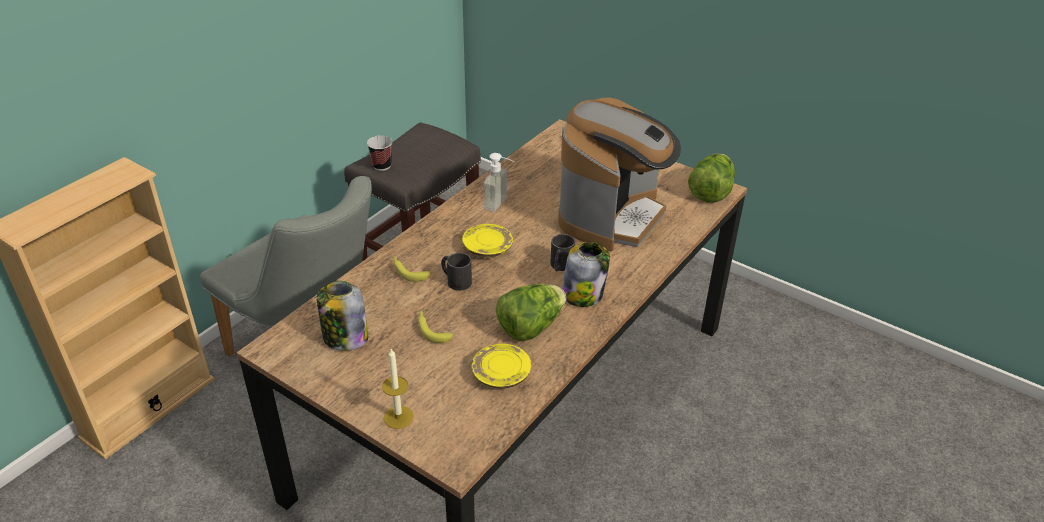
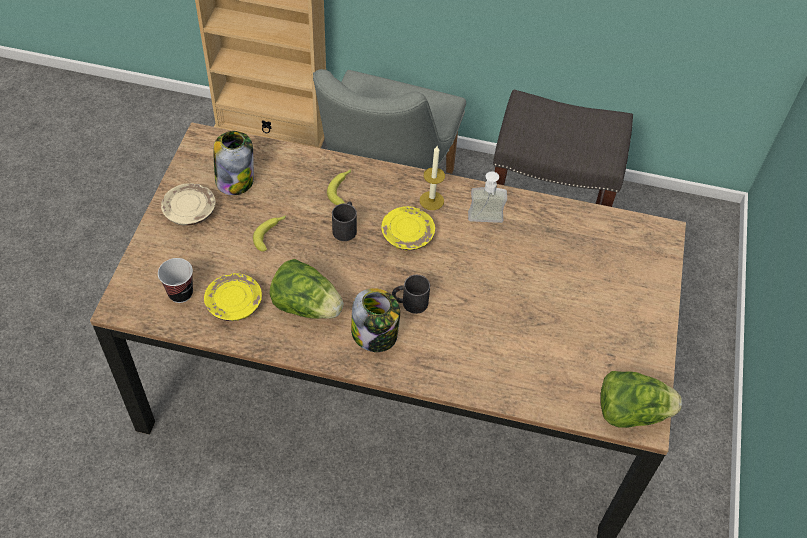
camera: 65 degrees right, 15 degrees up
cup [367,135,393,171] -> cup moved to [158,258,193,303]
candle [382,349,414,429] -> candle moved to [420,146,445,210]
coffee machine [558,98,681,251] -> none
none -> beige plate [161,183,215,226]

